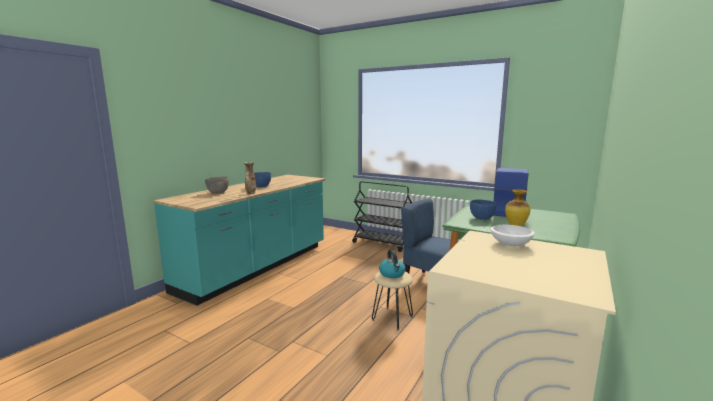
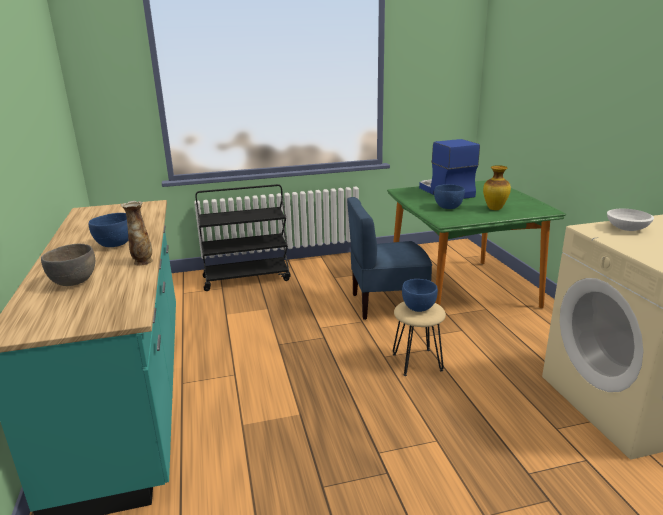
camera: 45 degrees left, 10 degrees up
kettle [379,250,405,278] -> blue bowl [402,279,438,312]

